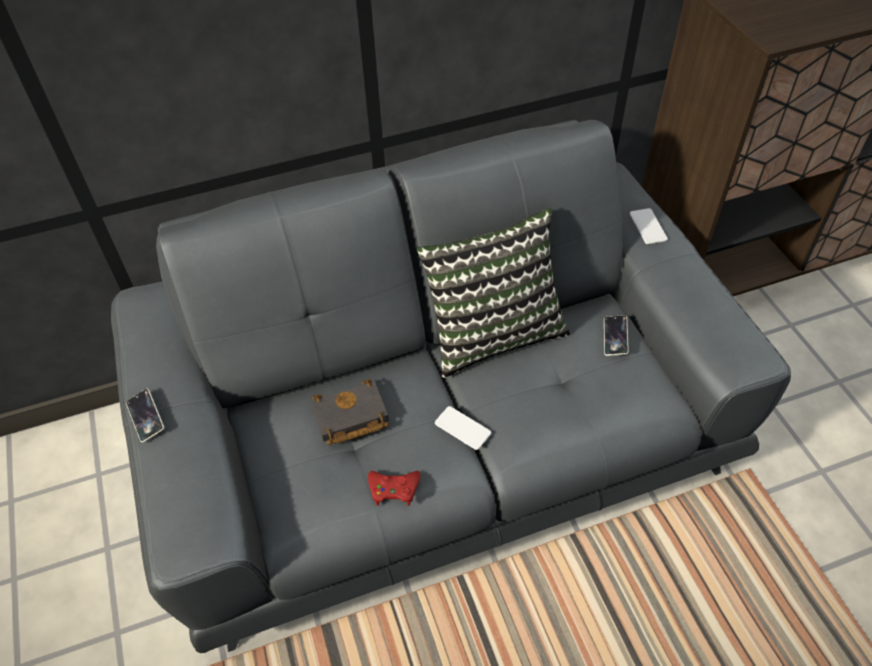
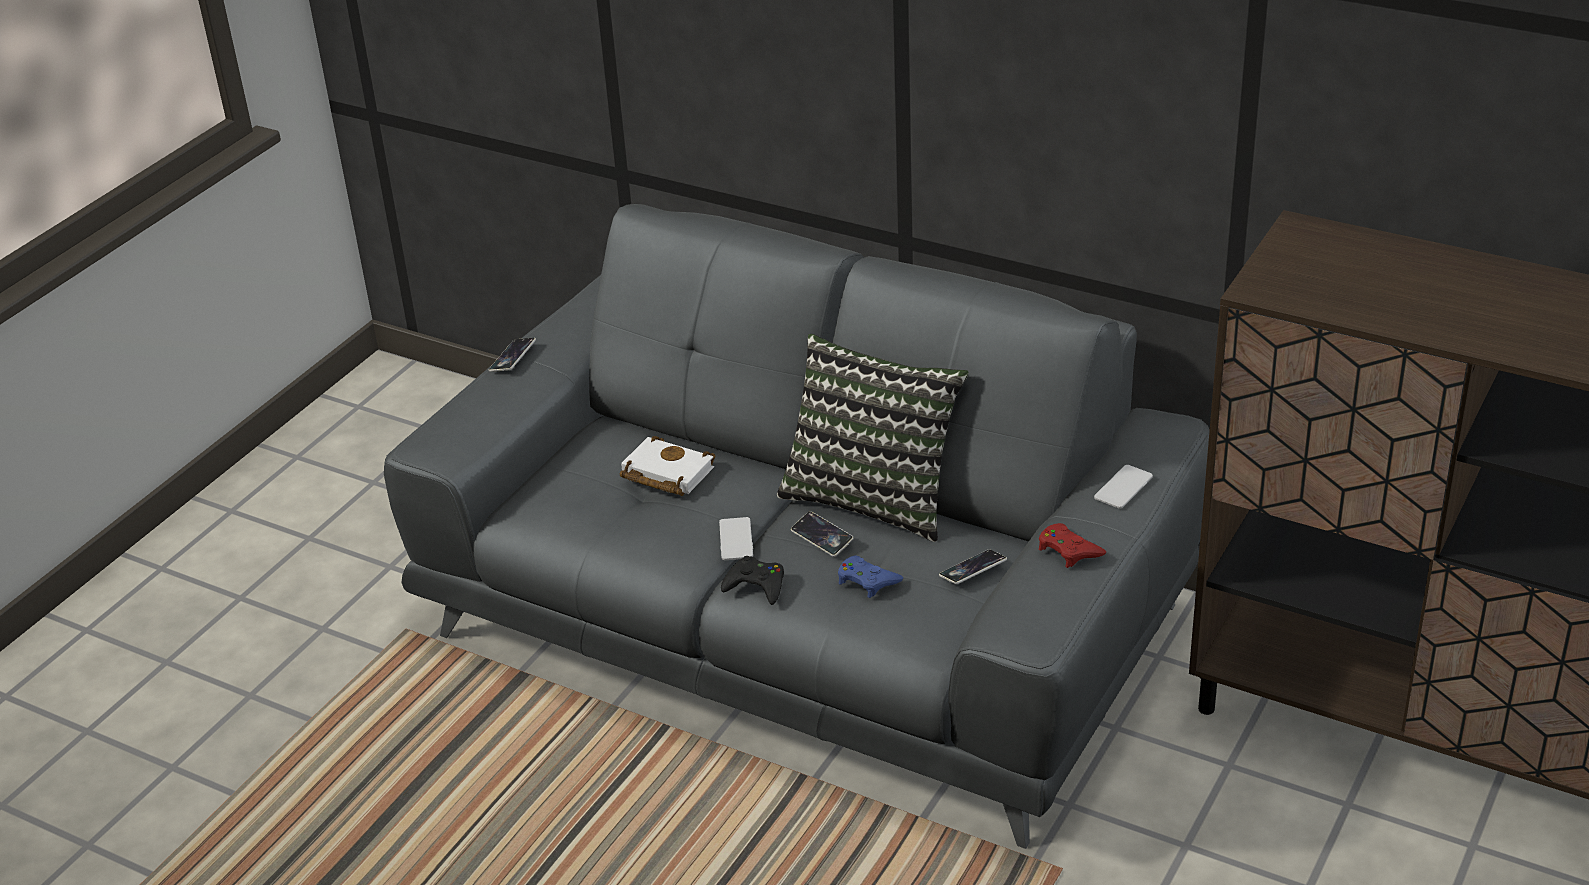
camera: 50 degrees right, 15 degrees down
black book [311,379,389,445] -> white book [619,436,715,496]
red game controller [368,471,421,506] -> red game controller moved to [1039,523,1106,568]
none -> black game controller [721,556,784,605]
none -> phone [791,511,854,557]
none -> blue game controller [838,556,903,598]

